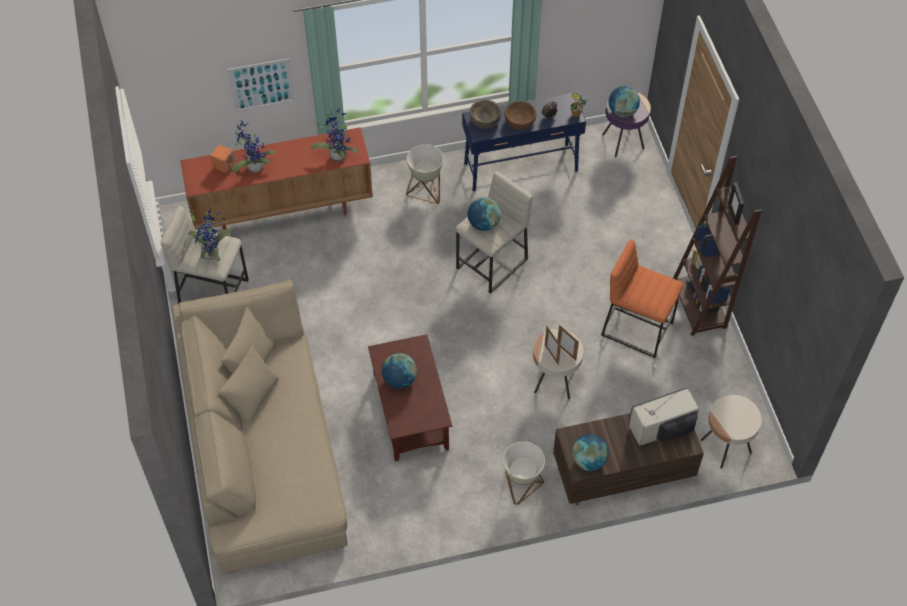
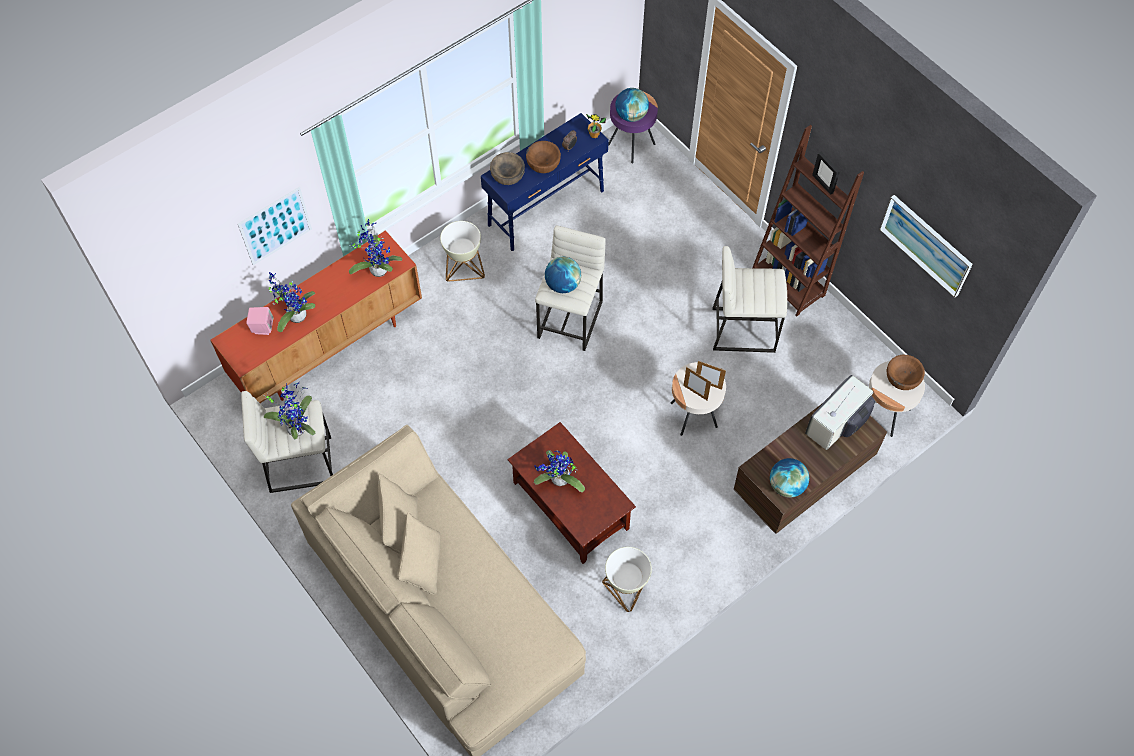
camera: 25 degrees left, 5 degrees up
orange speaker [210,145,236,173] -> pink speaker [246,307,274,335]
globe [382,353,417,389] -> potted plant [534,450,585,492]
planter [503,442,545,505] -> planter moved to [602,547,652,612]
orange stool [601,239,683,358] -> beige stool [713,246,787,353]
none -> picture [879,195,973,298]
none -> brown bowl [887,355,925,390]

